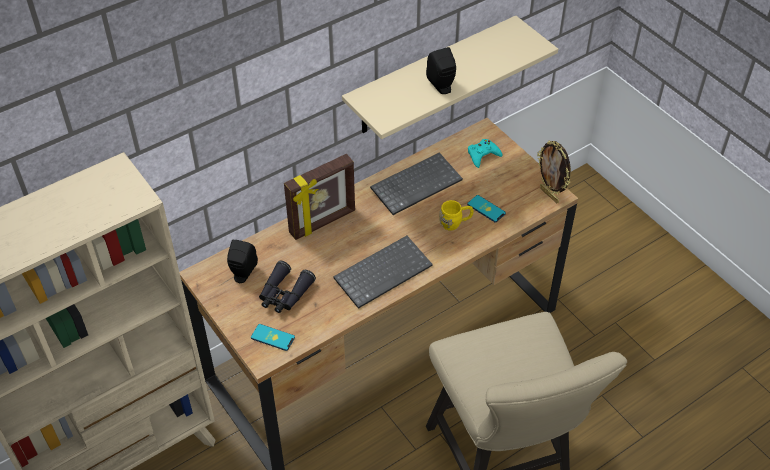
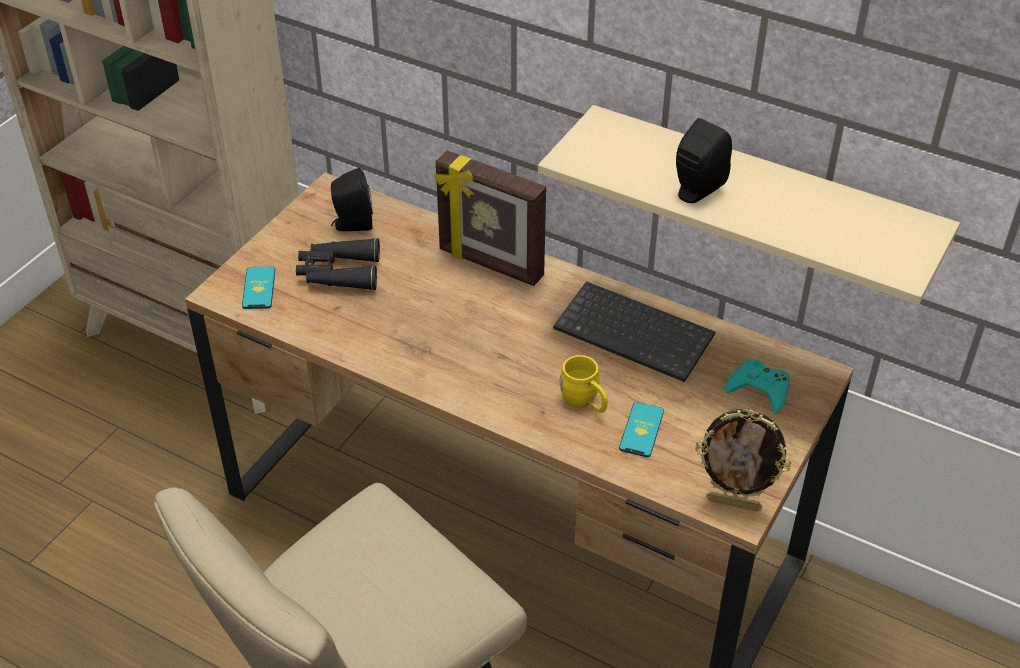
camera: 65 degrees right, 5 degrees down
keyboard [333,236,433,309] -> none
picture frame [537,140,571,203] -> picture frame turned 105 degrees counterclockwise [695,409,791,511]

